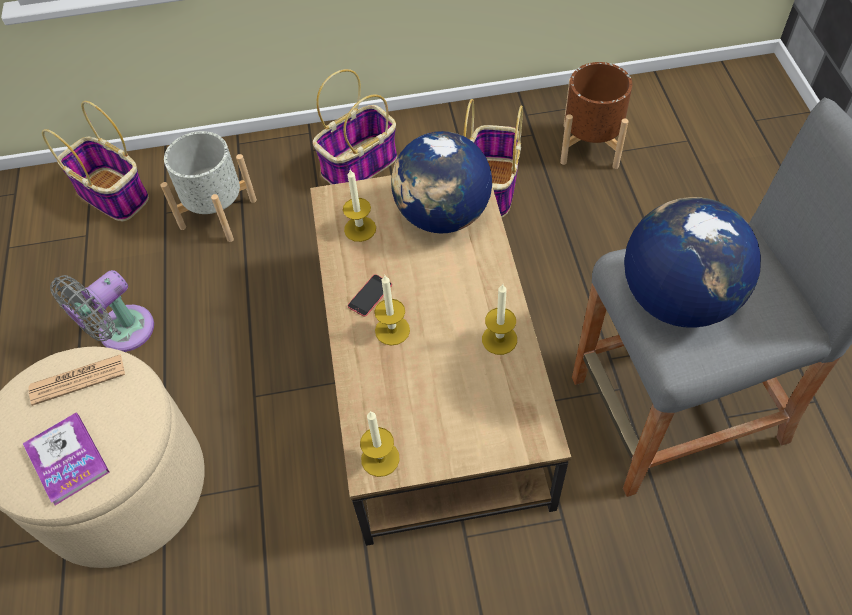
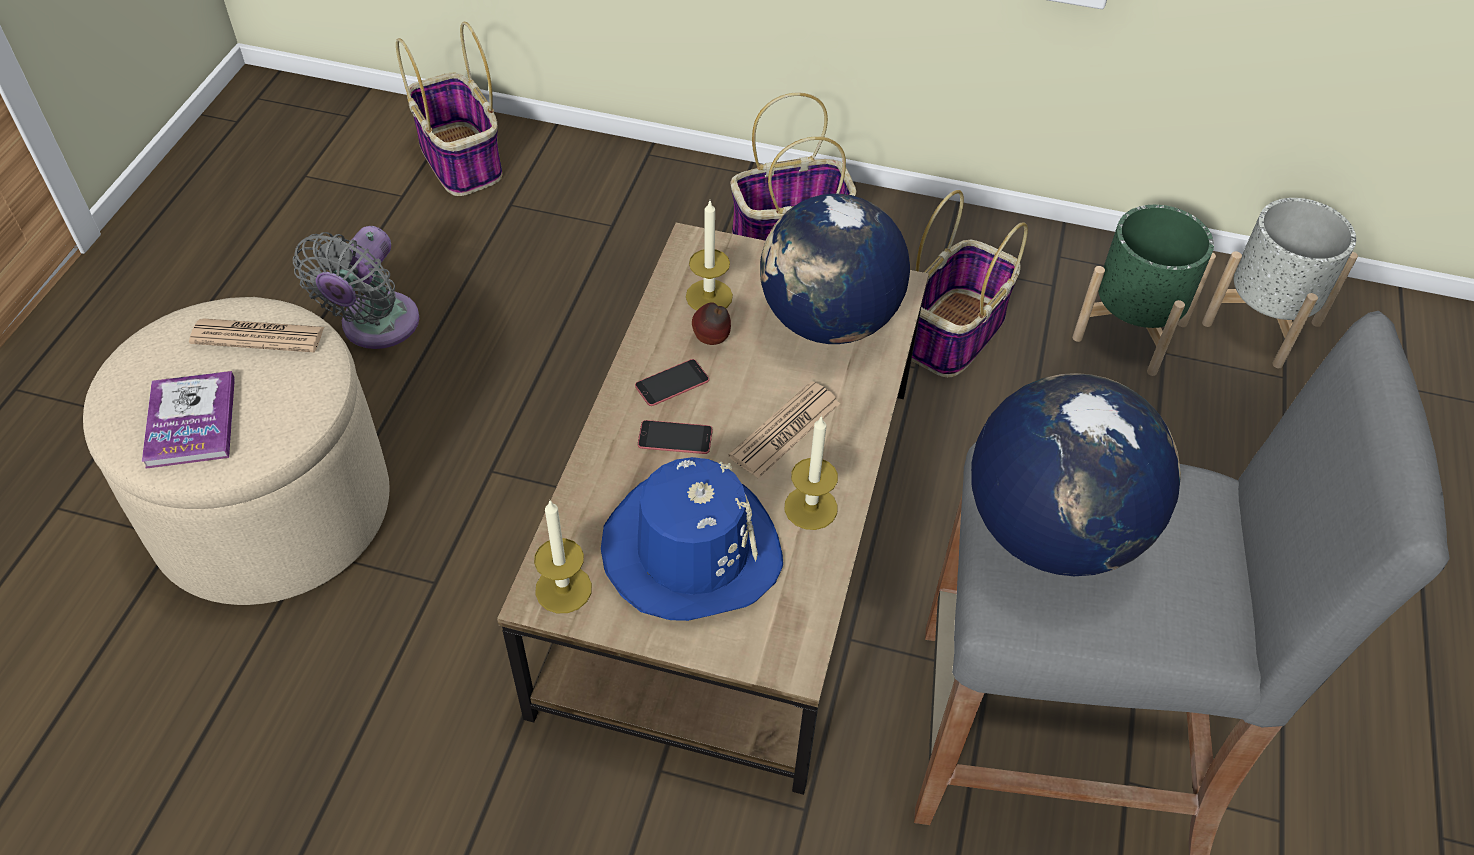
camera: 20 degrees right, 5 degrees down
grey fan [50,270,154,352] -> grey fan turned 45 degrees counterclockwise [293,226,419,349]
grey planter [161,131,257,242] -> grey planter moved to [1202,198,1358,368]
candle [375,275,410,346] -> phone [638,420,713,454]
brown planter [560,62,632,169] -> green planter [1072,205,1216,376]
none -> blue hat [601,457,783,621]
none -> apple [692,302,731,345]
none -> newspaper [728,381,840,478]

